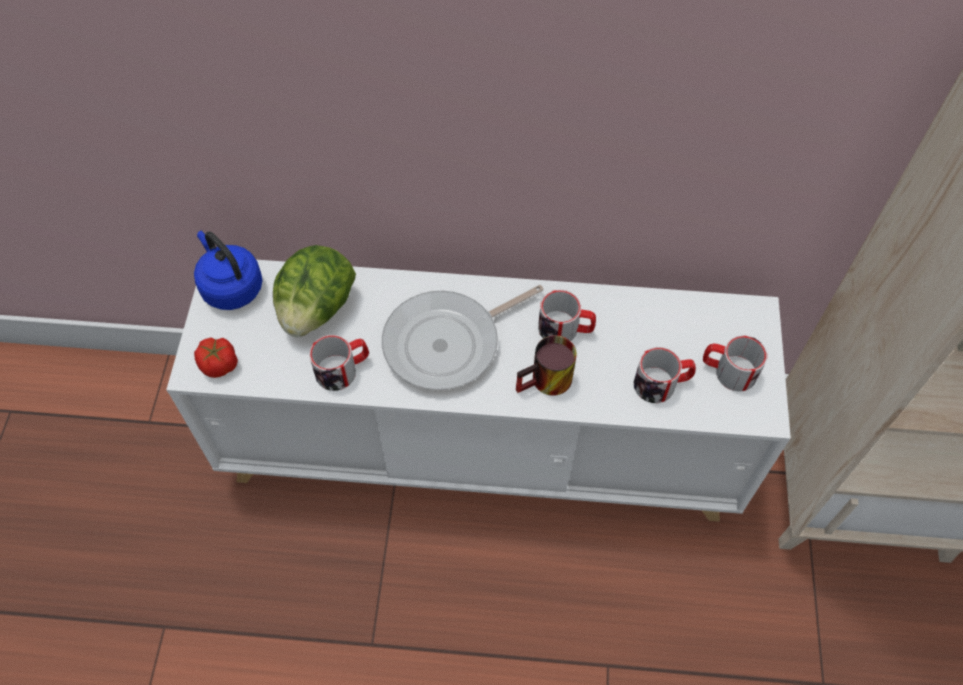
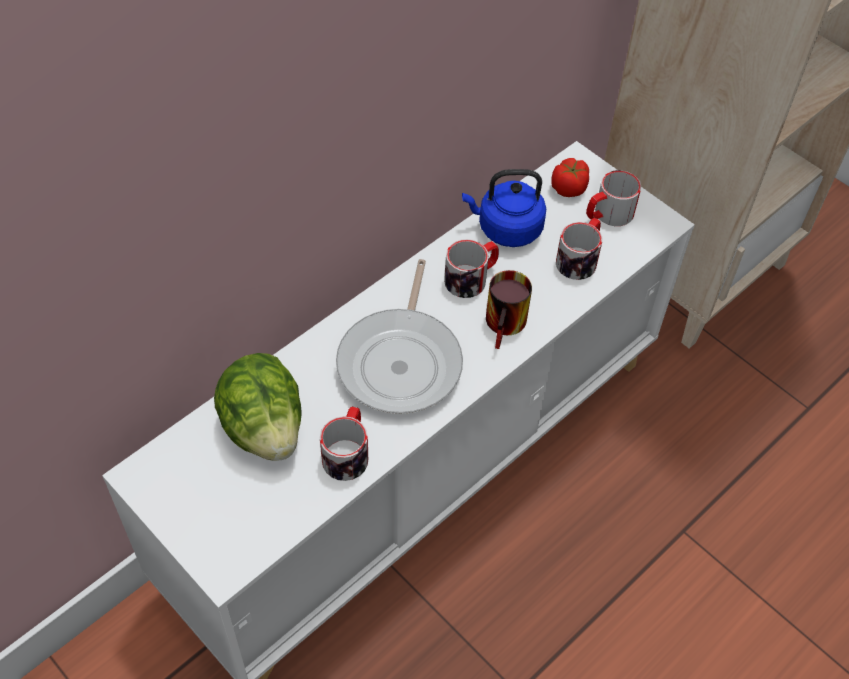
camera: 50 degrees left, 5 degrees down
blue kettle [194,231,263,310] -> blue kettle moved to [462,169,546,247]
tomato [194,338,238,378] -> tomato moved to [551,158,589,197]

